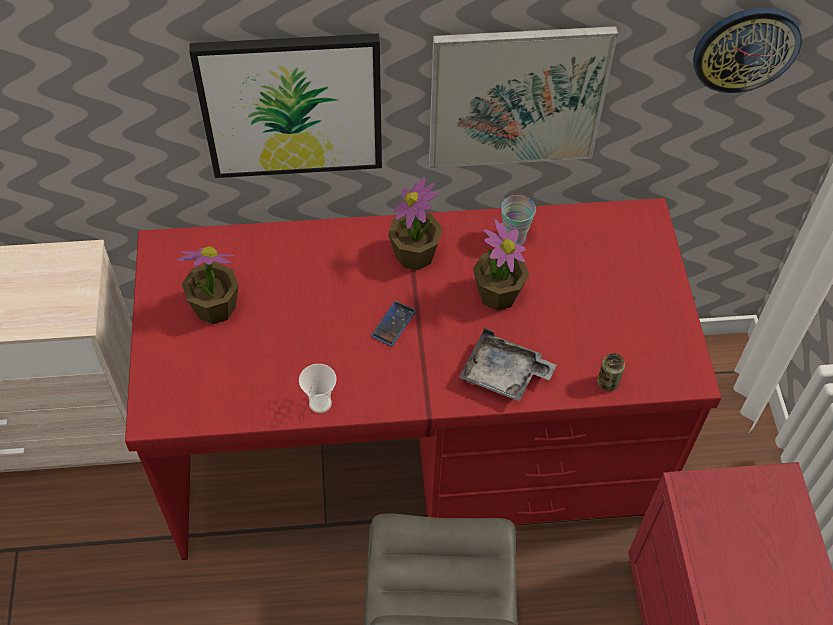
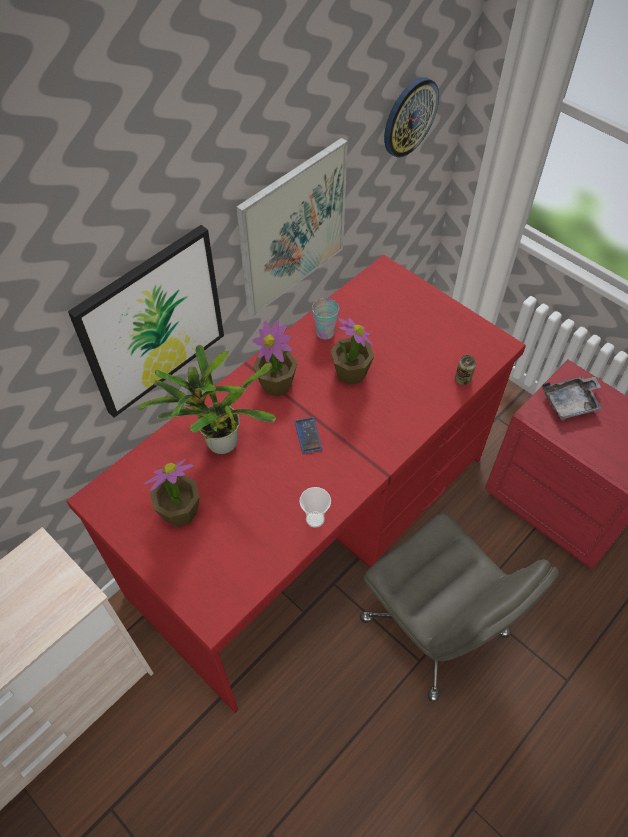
camera: 40 degrees left, 0 degrees up
grey tray [459,328,557,401] -> grey tray moved to [542,376,603,420]
none -> potted plant [138,344,276,454]

